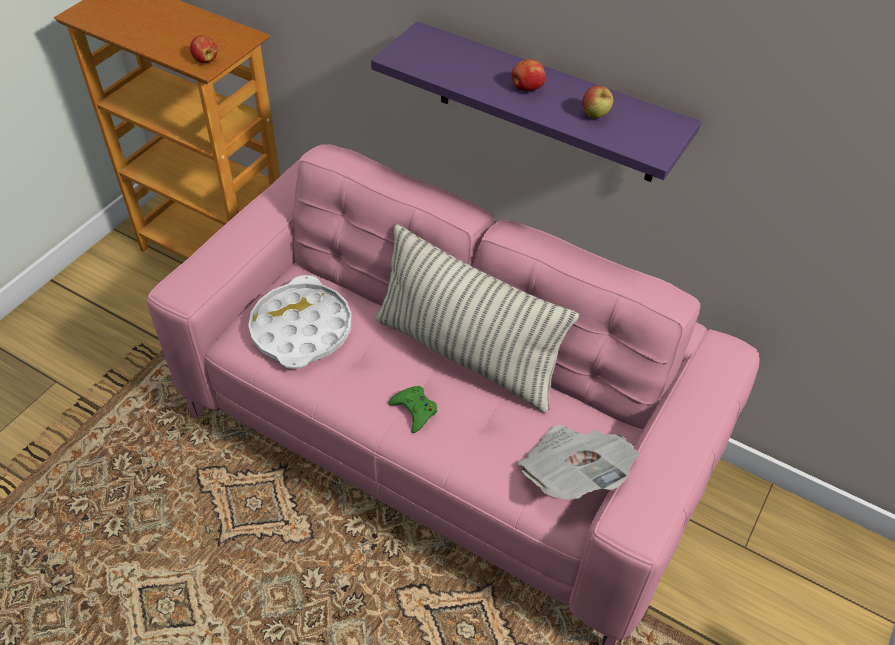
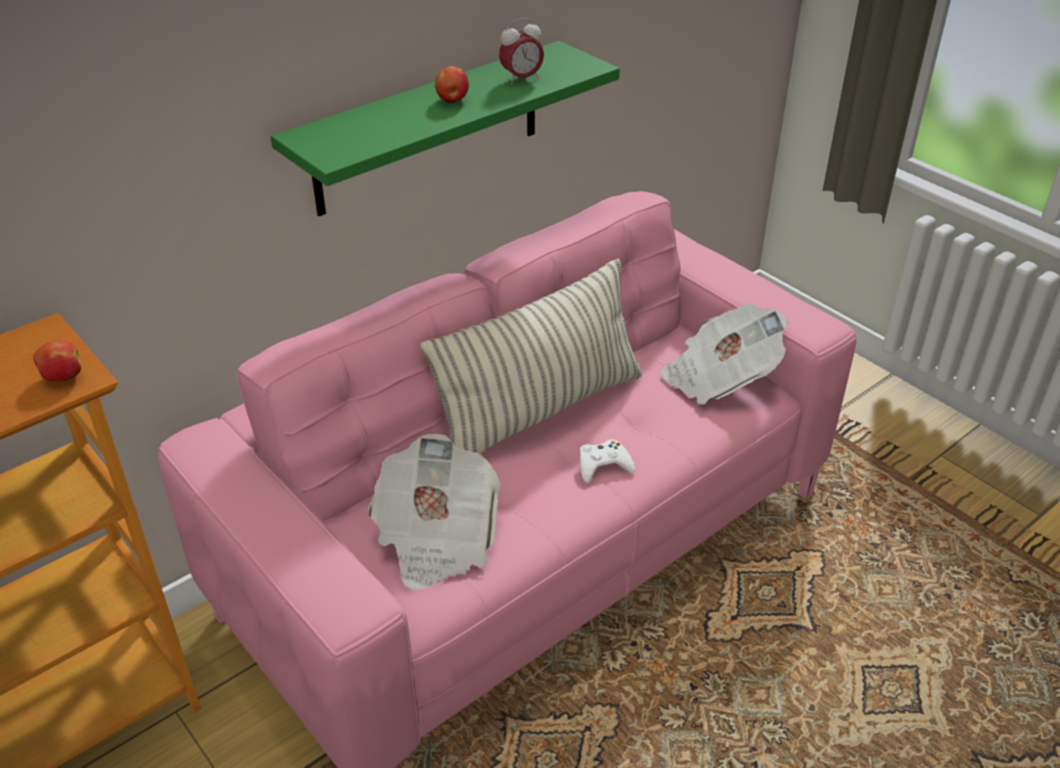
camera: 70 degrees left, 10 degrees down
white tray [248,275,352,369] -> newspaper [368,434,500,590]
purple shelf [371,21,701,182] -> green shelf [270,41,620,216]
green game controller [389,386,437,433] -> white game controller [580,439,635,484]
apple [582,86,613,118] -> alarm clock [499,18,544,85]

